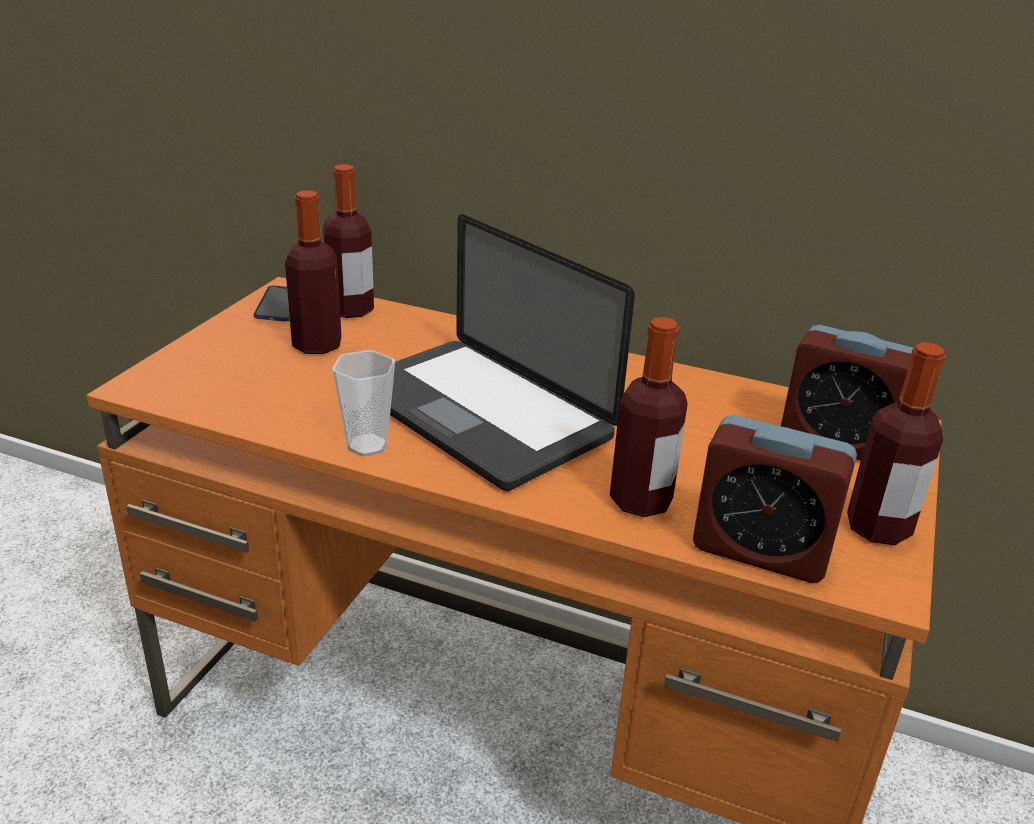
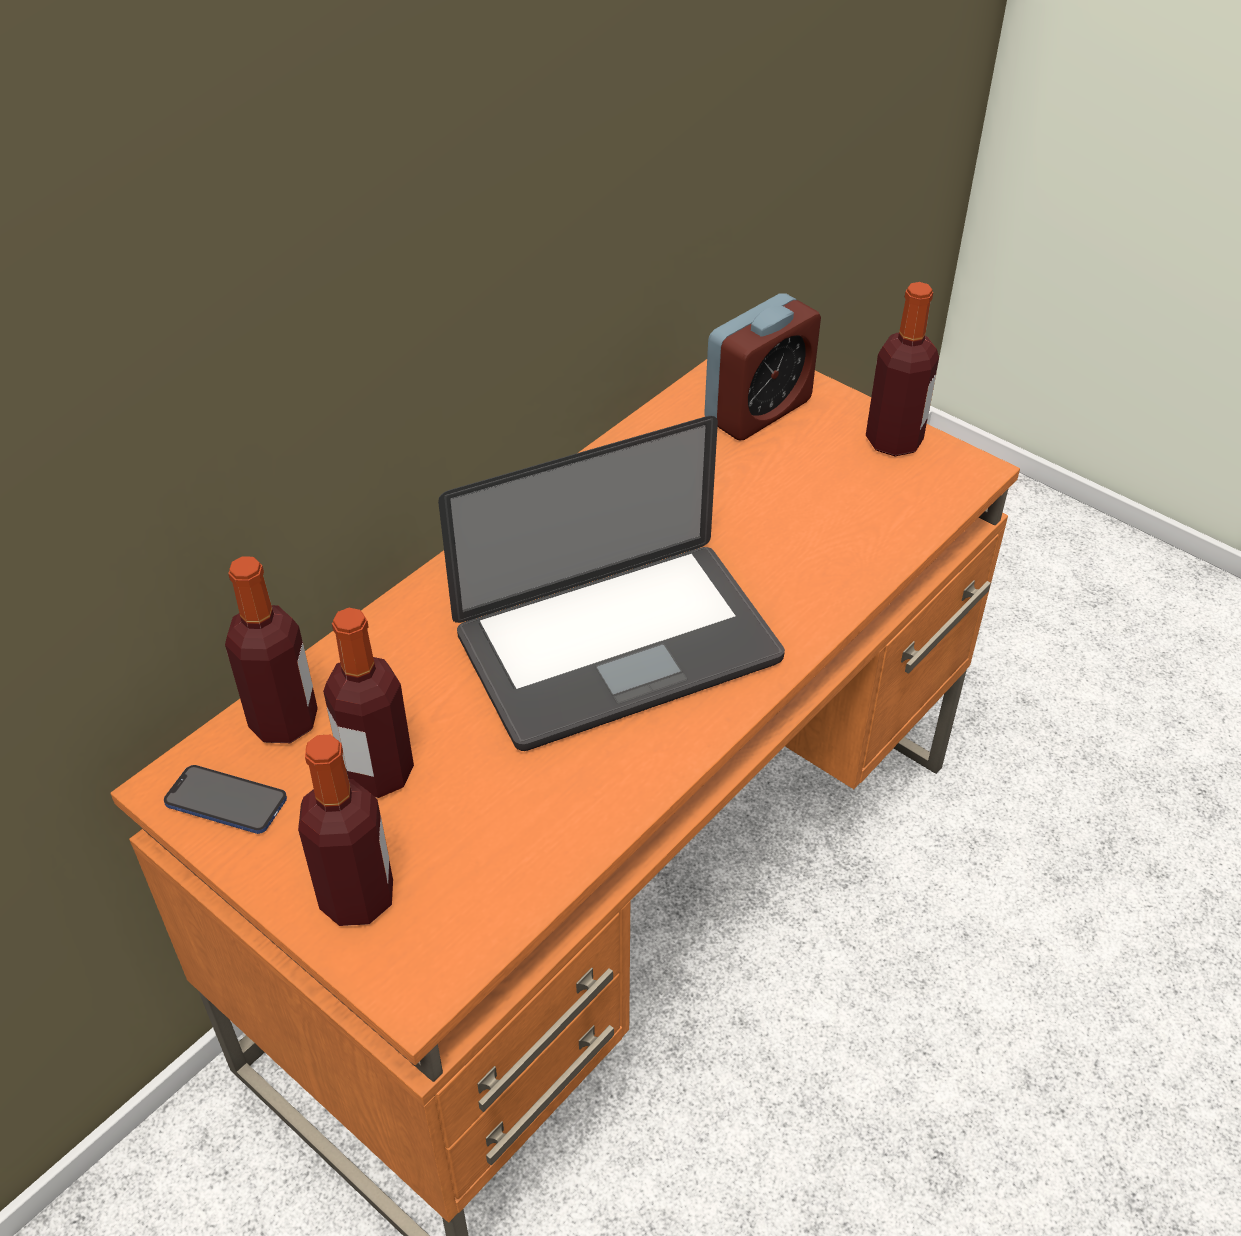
camera: 70 degrees left, 15 degrees up
cup [332,350,395,457] -> none
bottle [610,317,688,517] -> bottle moved to [298,735,393,926]
alarm clock [693,415,857,583] -> none

